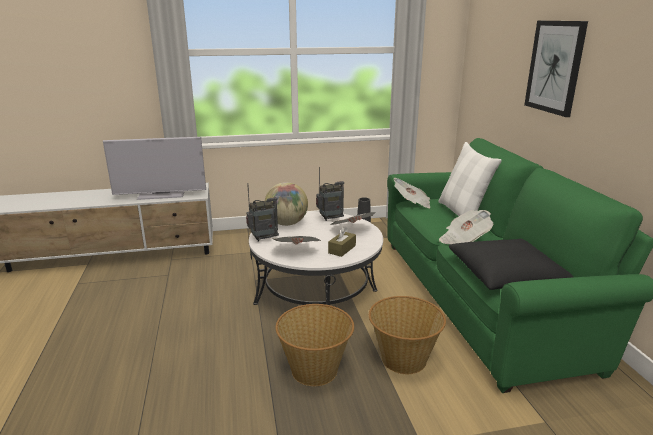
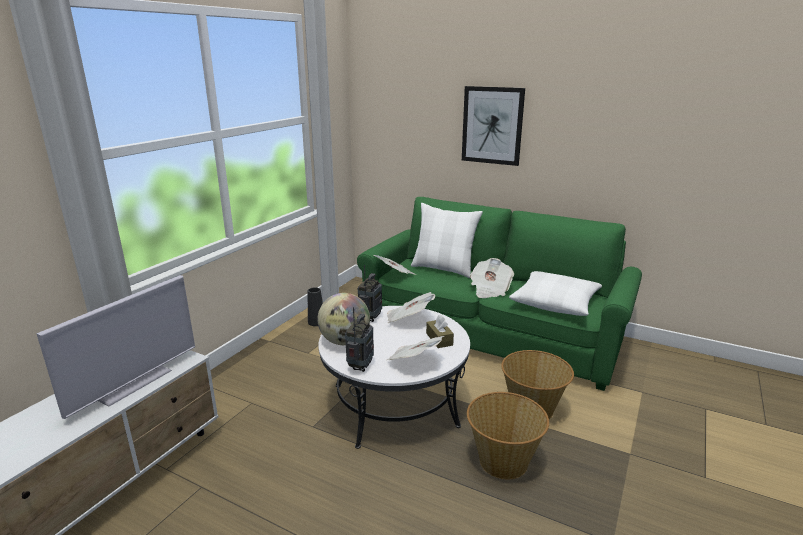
camera: 50 degrees left, 0 degrees up
black pillow [449,239,573,290] -> white pillow [509,271,602,316]

